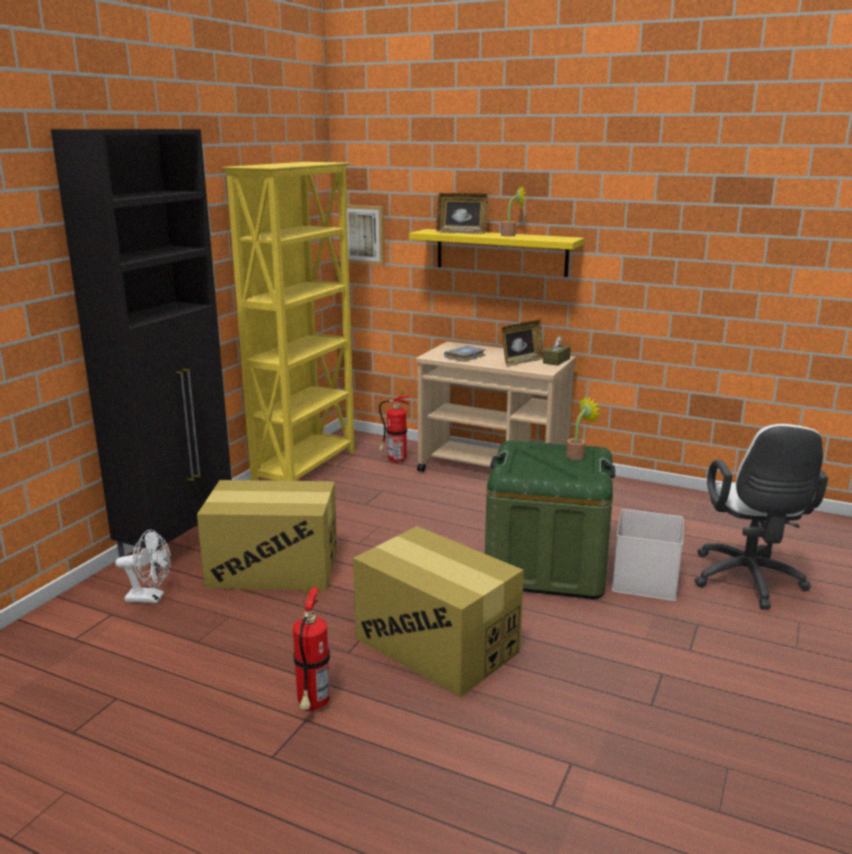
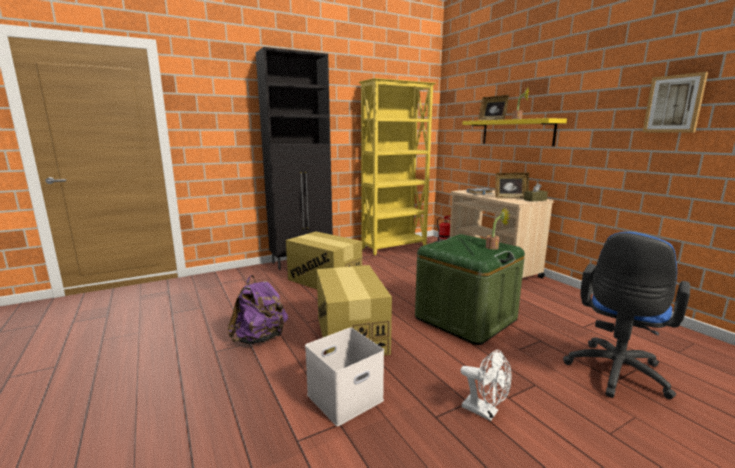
camera: 35 degrees right, 5 degrees down
white fan [115,530,171,603] -> white fan moved to [460,350,512,421]
fire extinguisher [293,586,330,711] -> purple backpack [228,275,288,344]
picture [347,205,385,265] -> picture moved to [643,72,708,132]
white storage box [612,509,684,601] -> white storage box moved to [305,328,384,426]
white office chair [694,424,828,610] -> blue office chair [563,232,690,399]

